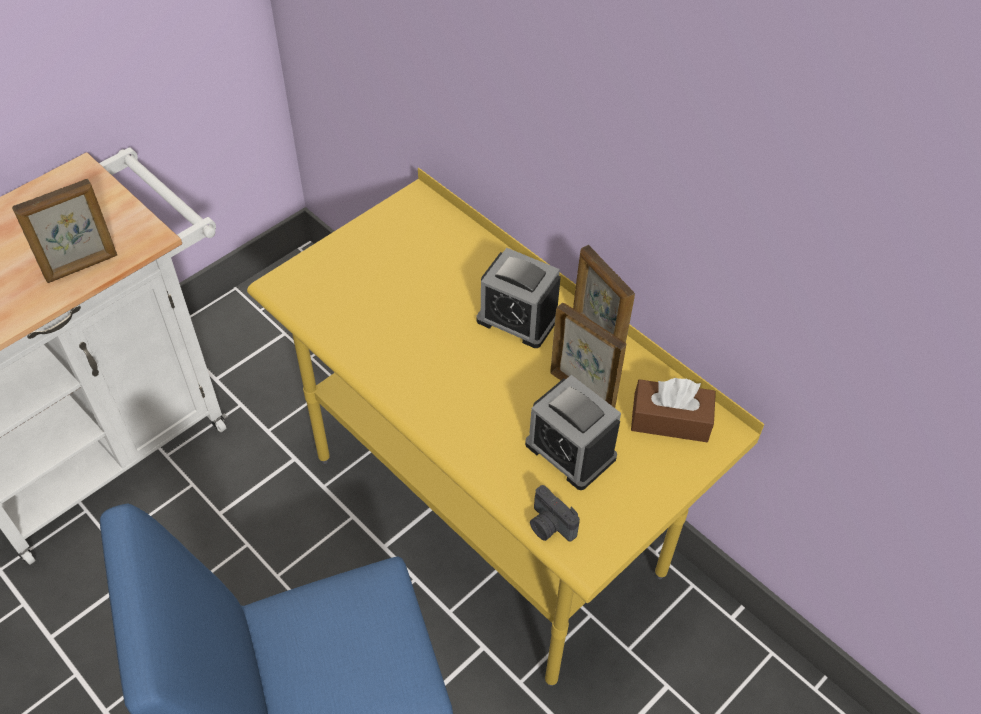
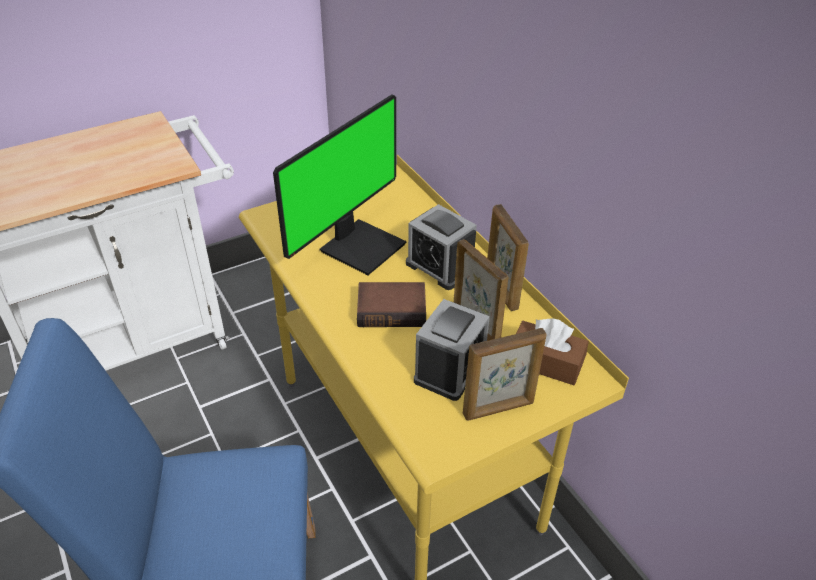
camera: 15 degrees right, 10 degrees down
picture frame [12,179,117,283] -> picture frame moved to [463,328,546,421]
alarm clock [525,375,621,490] -> alarm clock turned 120 degrees counterclockwise [414,299,490,401]
camera [530,485,580,542] -> none
none -> monitor [273,94,406,275]
none -> book [357,282,426,327]

